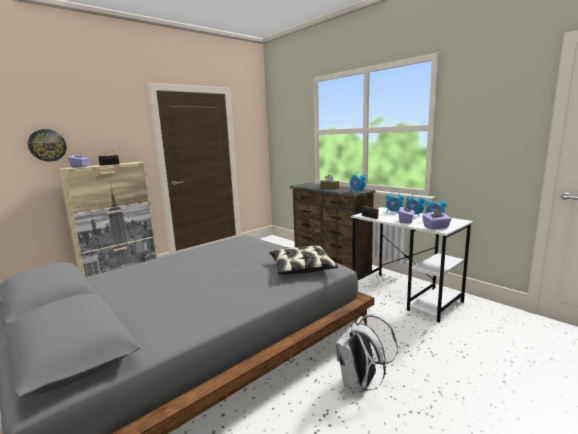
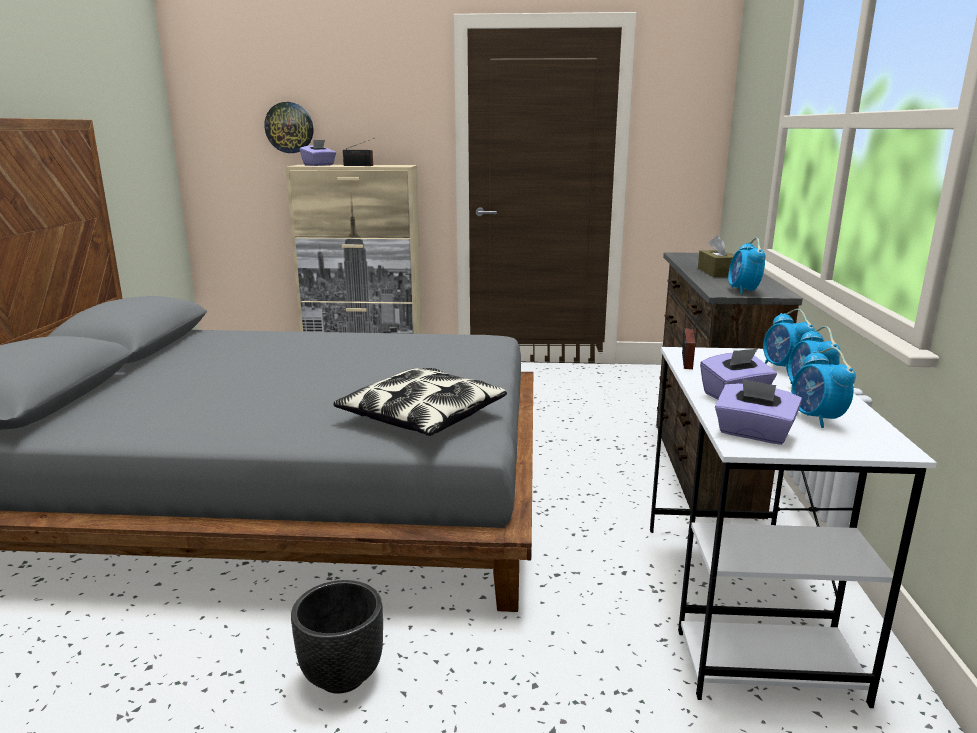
camera: 45 degrees right, 5 degrees up
white backpack [335,314,398,393] -> black planter [291,580,383,694]

